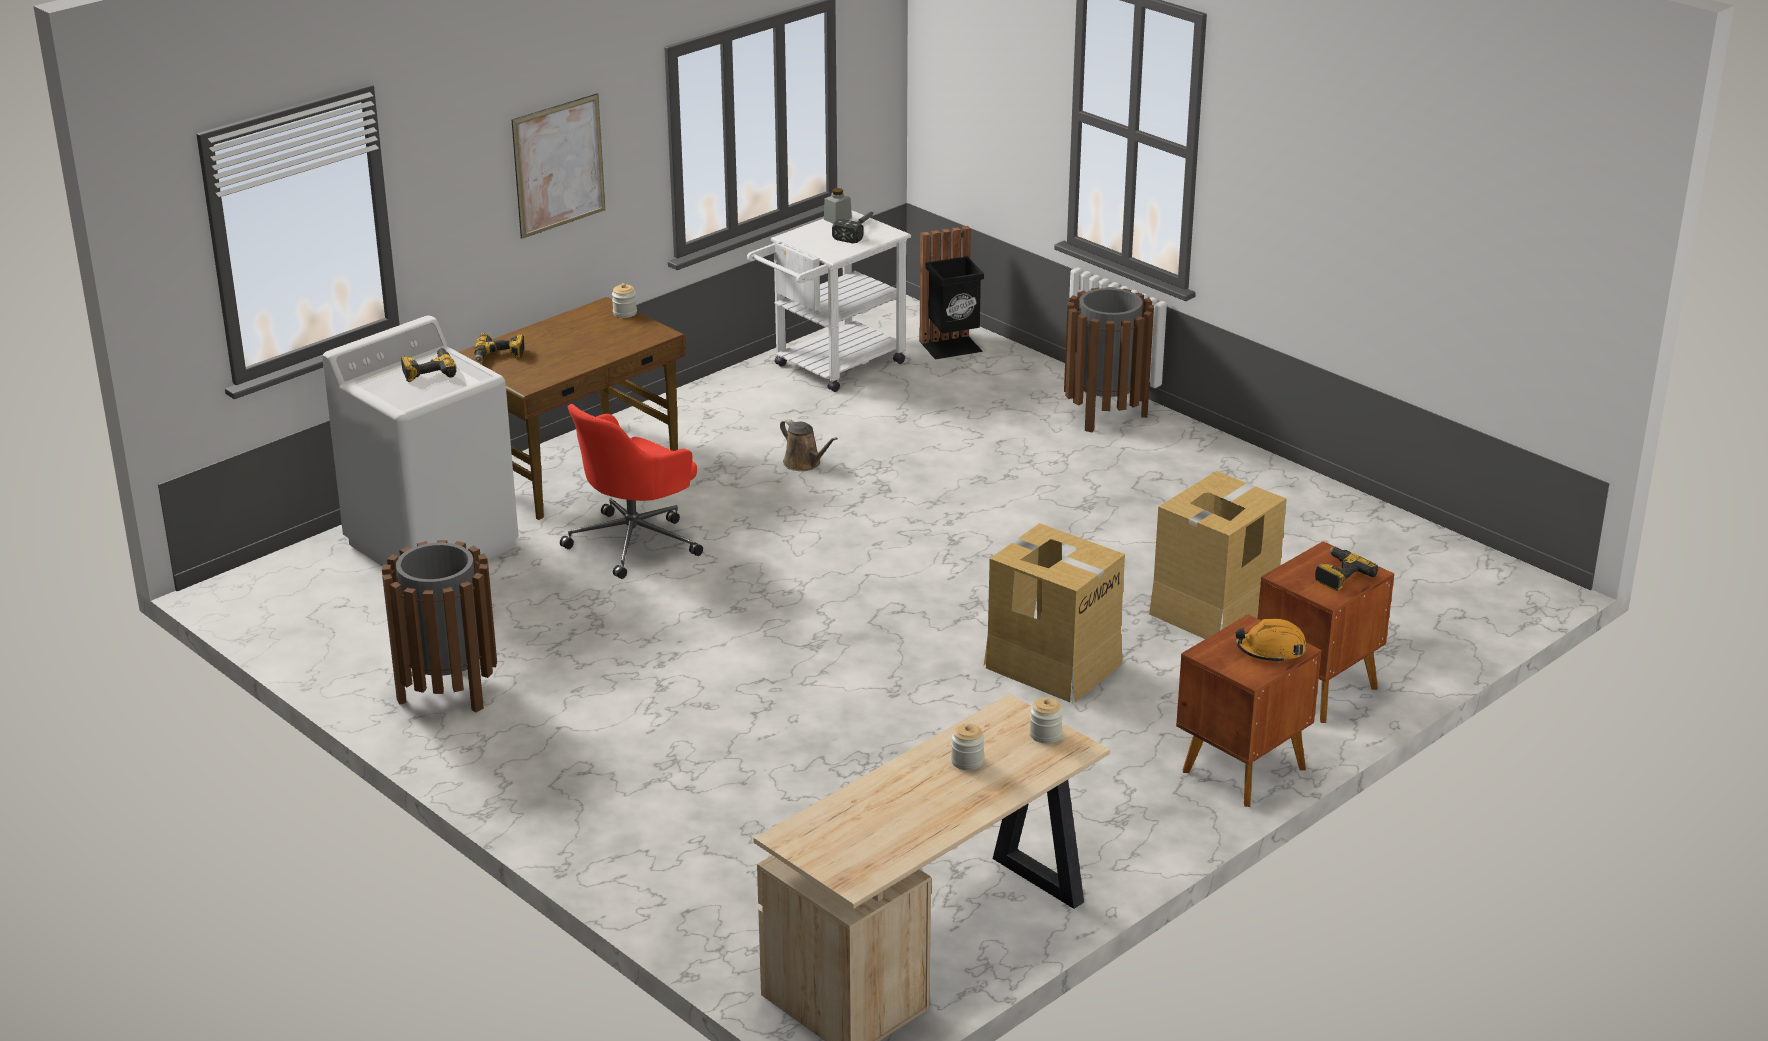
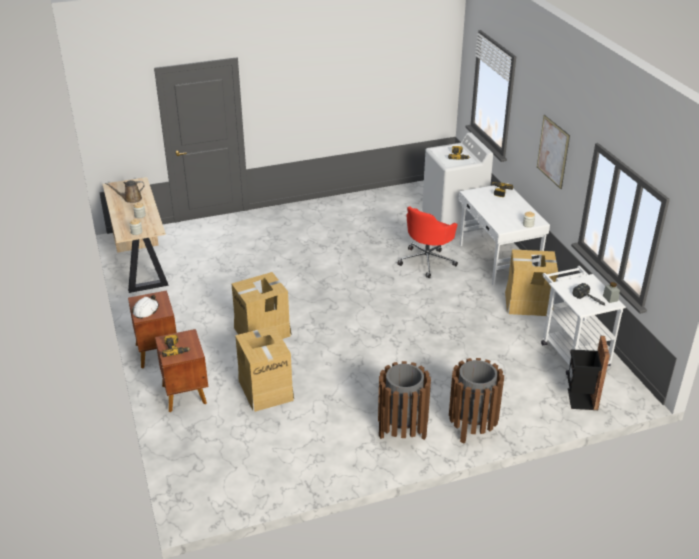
camera: 115 degrees right, 5 degrees up
brown trash can [382,540,497,713] -> brown trash can moved to [378,361,431,440]
brown desk [459,297,686,520] -> white desk [459,183,550,286]
red office chair [560,404,703,579] -> red office chair turned 120 degrees counterclockwise [397,206,458,278]
brown watering can [780,419,838,471] -> brown watering can moved to [105,180,145,203]
orange hard hat [1235,619,1307,663] -> white hard hat [132,295,159,319]
none -> cardboard box [505,249,558,316]

